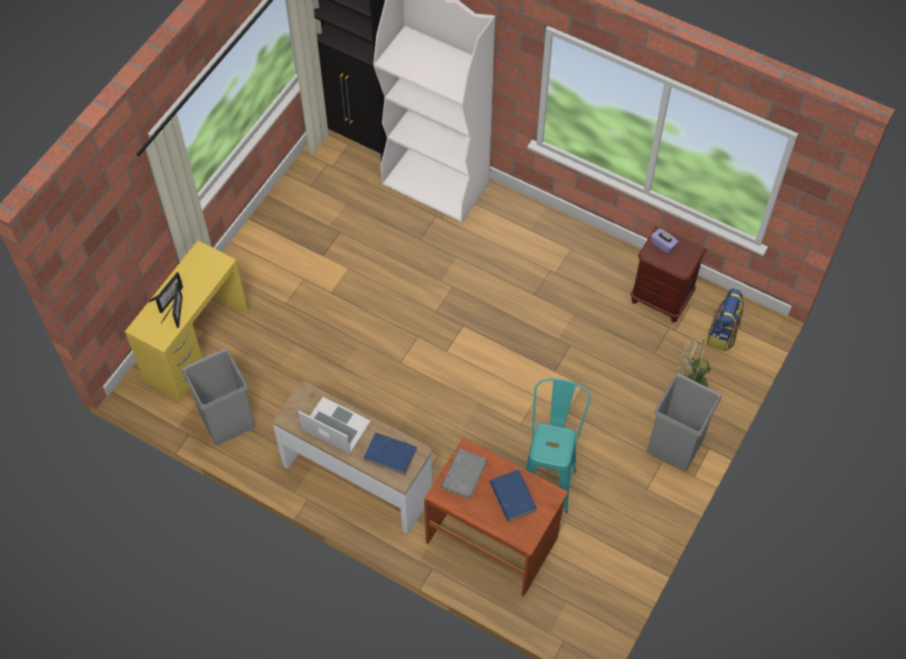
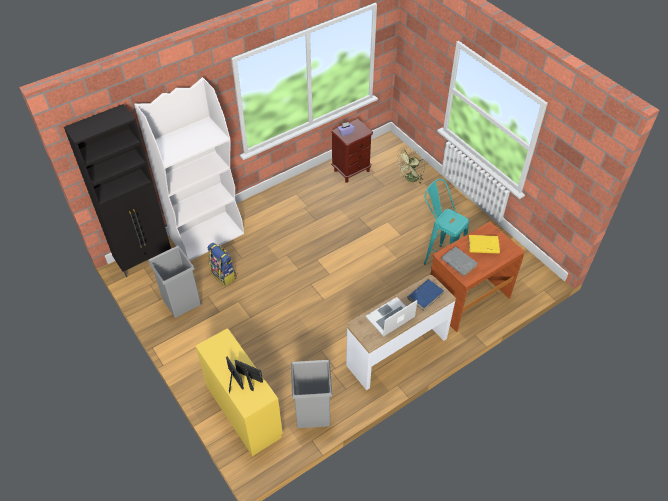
camera: 65 degrees left, 10 degrees down
blue book [490,469,537,521] -> yellow book [468,235,500,254]
grey trash can [647,373,722,471] -> grey trash can moved to [149,246,201,318]
backpack [707,289,744,352] -> backpack moved to [208,243,237,286]

